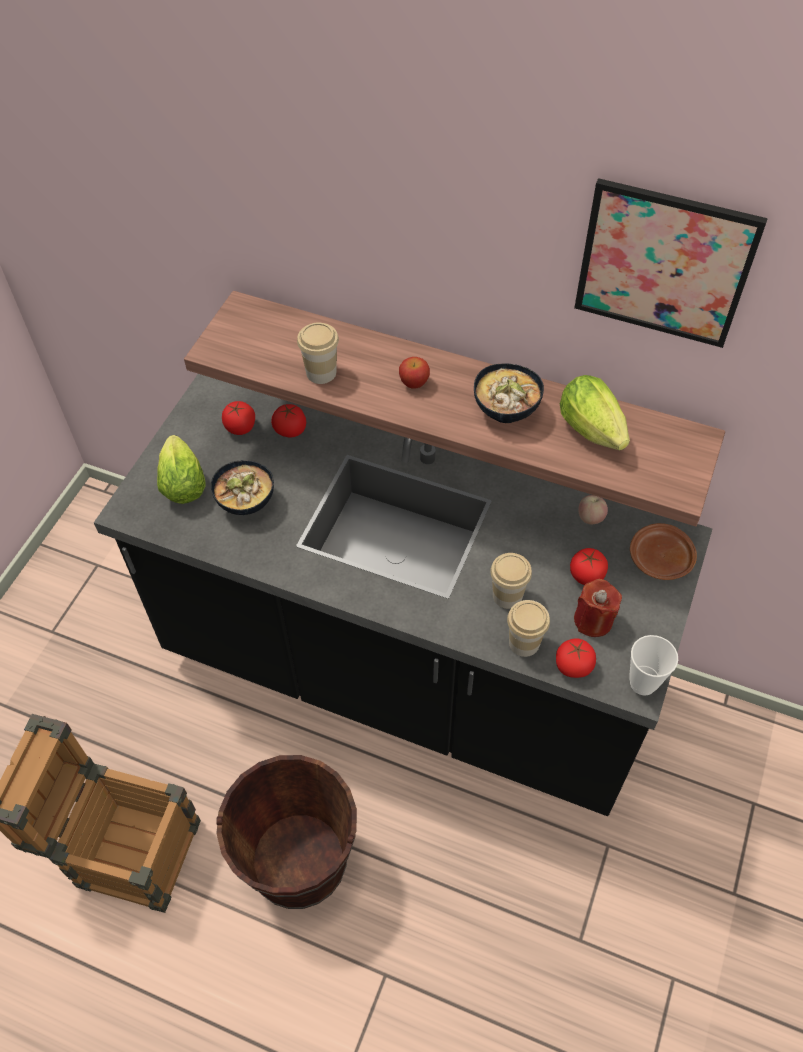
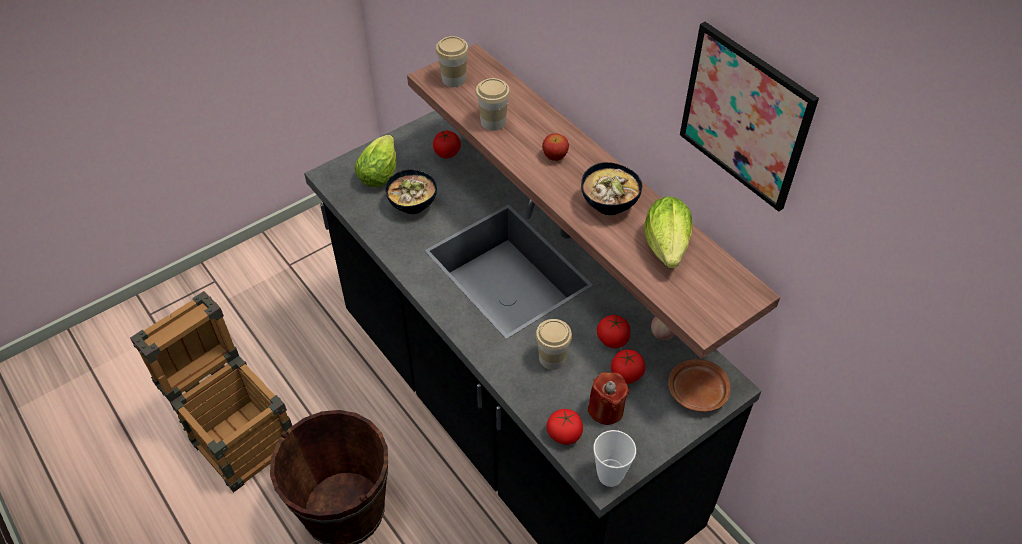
camera: 30 degrees right, 5 degrees down
tomato [271,404,306,437] -> tomato moved to [597,315,630,348]
cup [507,600,550,657] -> cup moved to [436,36,469,87]

